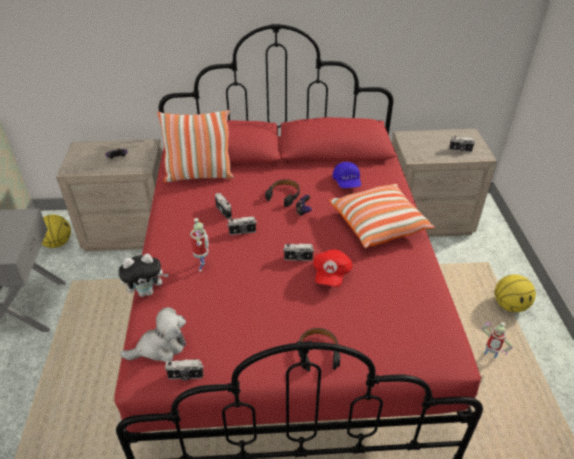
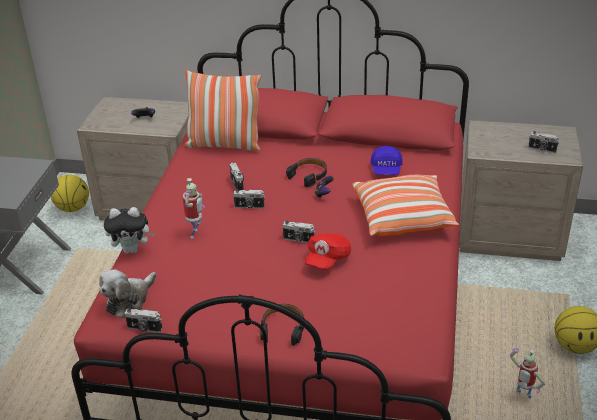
camera: 15 degrees right, 5 degrees down
plush toy [120,307,186,362] -> plush toy turned 135 degrees clockwise [99,270,157,319]

